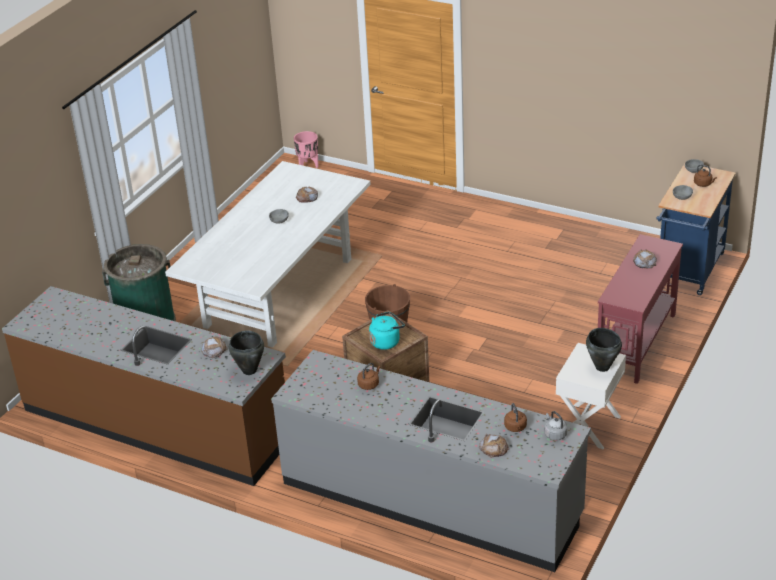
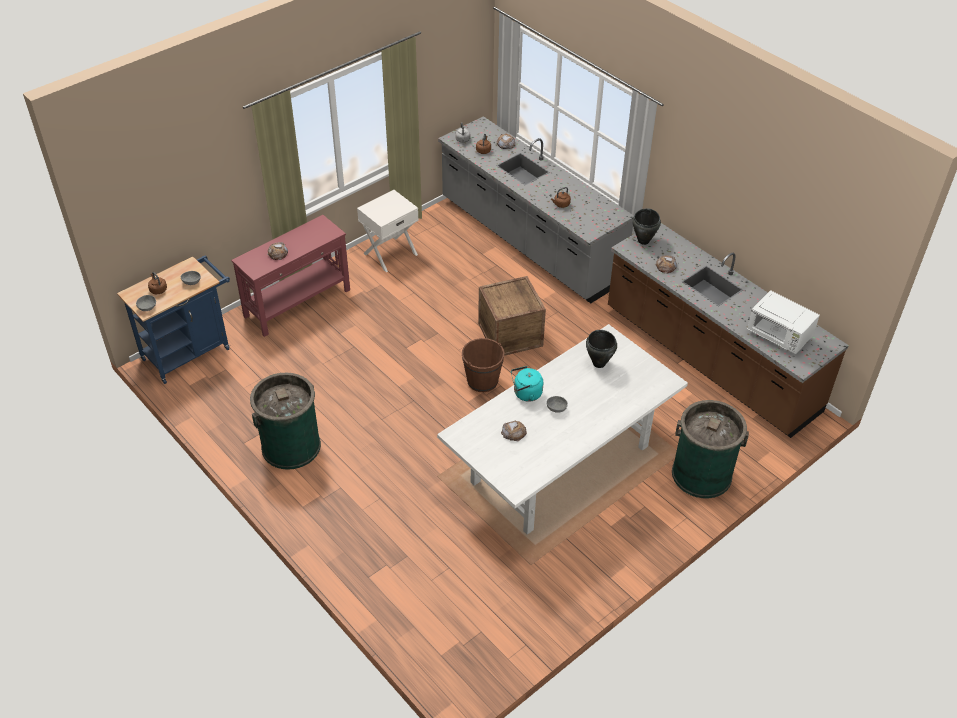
camera: 160 degrees left, 10 degrees up
pink planter [294,131,319,168] -> none
turquoise kettle [369,312,405,350] -> turquoise kettle moved to [511,366,543,402]
black cooking pot [586,328,622,372] -> black cooking pot moved to [586,330,617,368]
none -> green trash can [250,372,321,470]
none -> white microwave [747,290,820,354]

